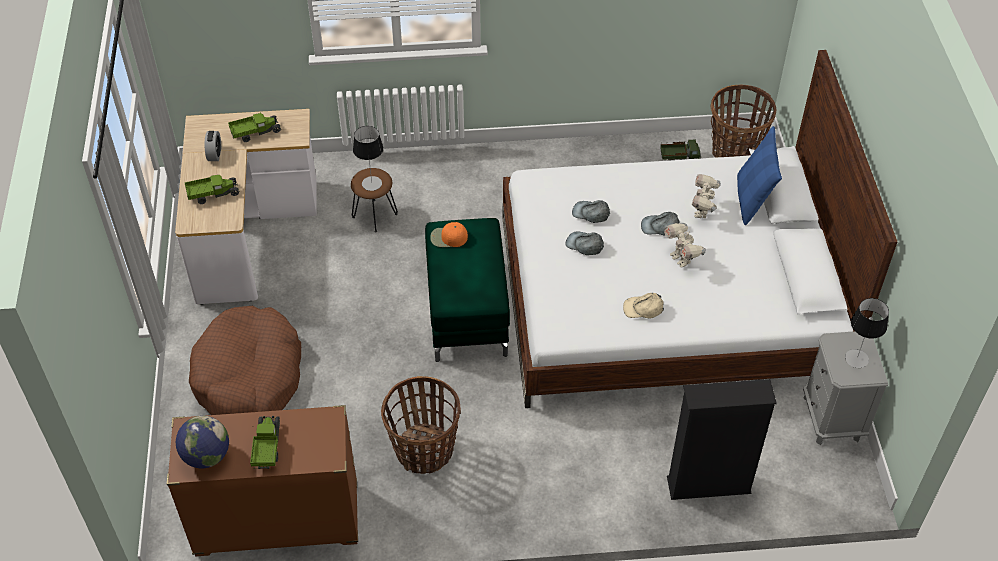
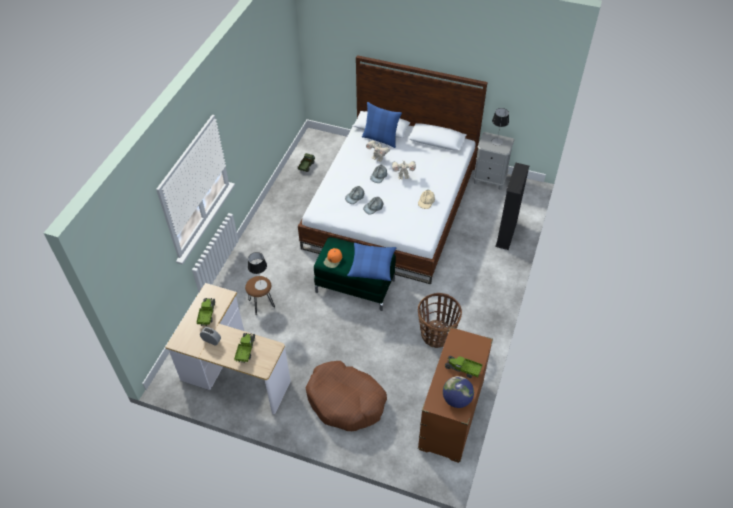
camera: 65 degrees left, 0 degrees up
basket [710,85,776,157] -> none
none -> blue pillow [347,243,396,281]

